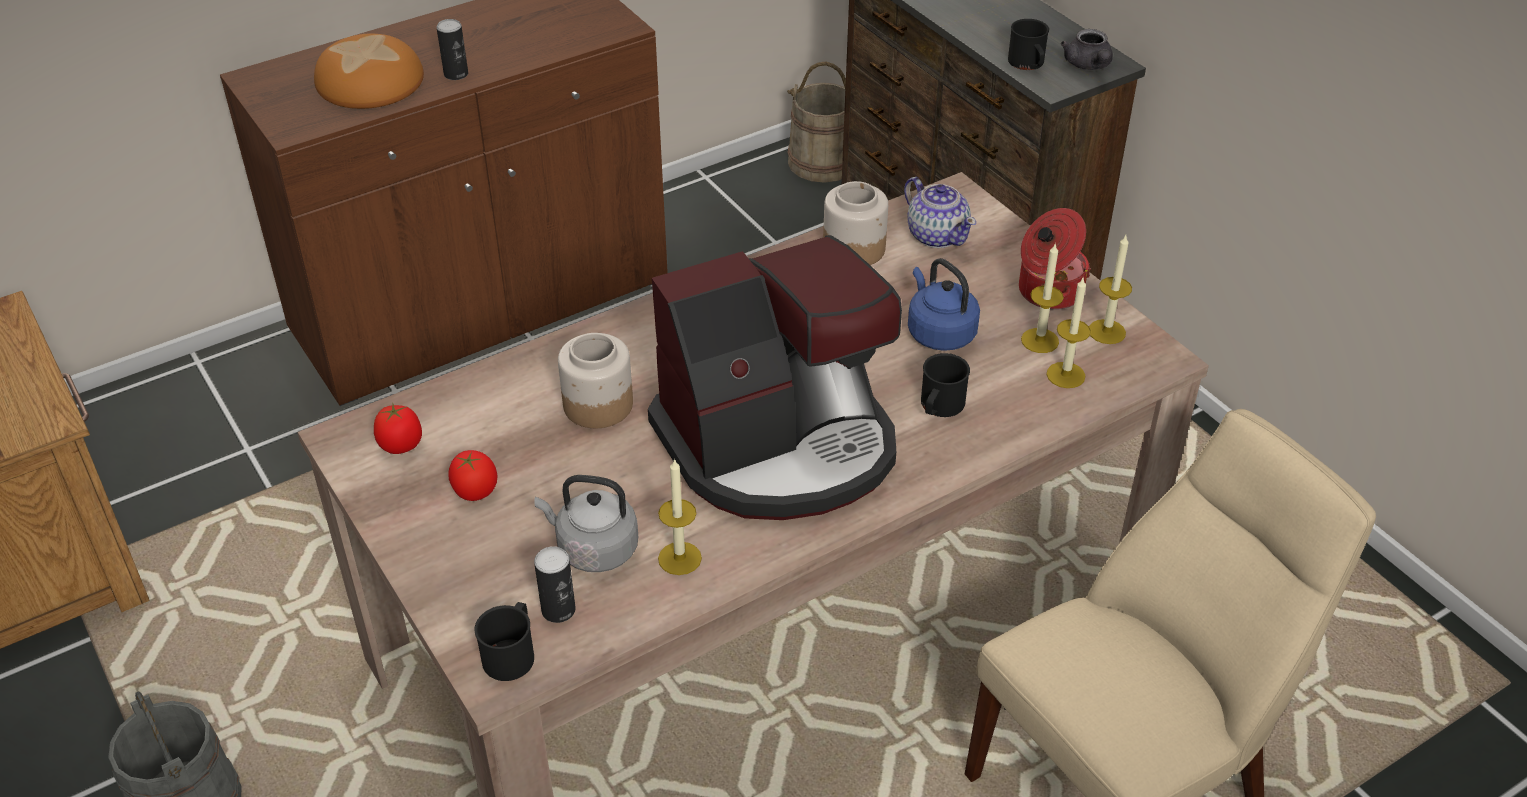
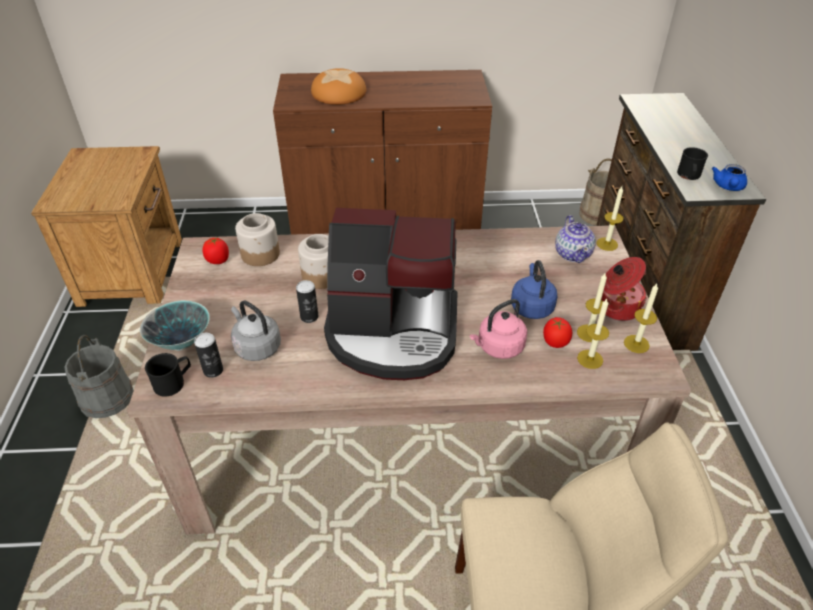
camera: 30 degrees right, 0 degrees up
can [437,19,468,80] -> can moved to [296,280,318,323]
tomato [448,450,497,501] -> tomato moved to [543,317,572,348]
candle [658,458,702,575] -> candle moved to [596,186,623,251]
jar [823,181,888,265] -> jar moved to [235,213,280,266]
black mug [921,353,970,417] -> pink kettle [470,299,527,359]
grey teapot [1061,29,1113,70] -> blue teapot [712,164,747,191]
none -> bowl [140,300,210,351]

